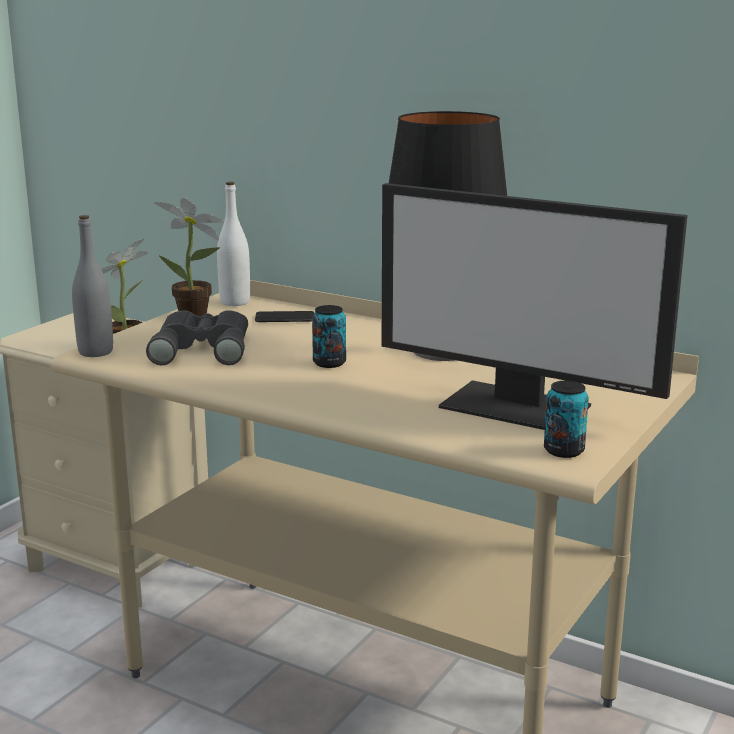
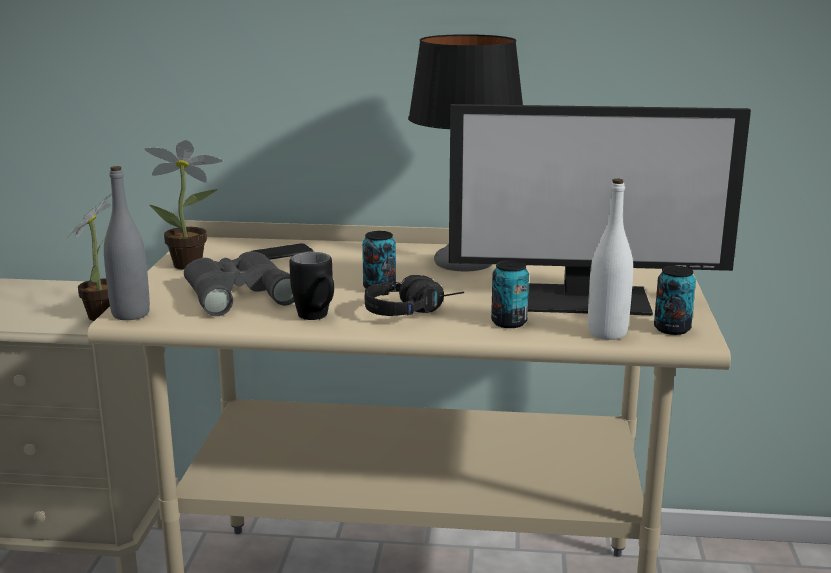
camera: 25 degrees left, 0 degrees up
white bottle [217,182,250,306] -> white bottle moved to [588,178,633,340]
none -> black mug [290,252,334,320]
none -> black headphones [365,275,464,316]
none -> can [491,260,529,328]

